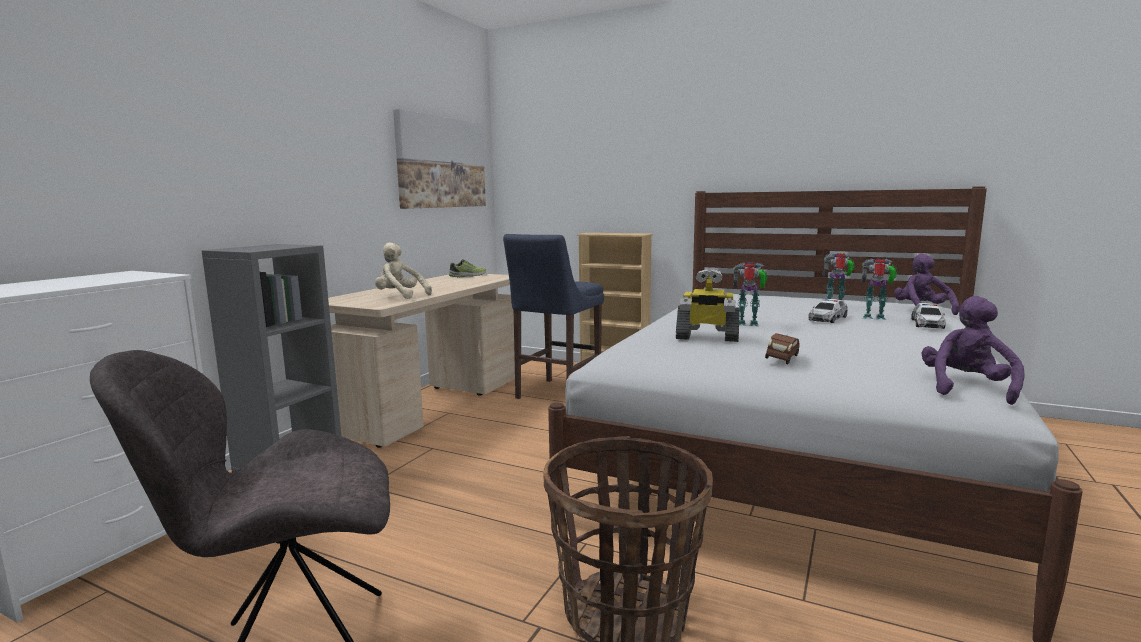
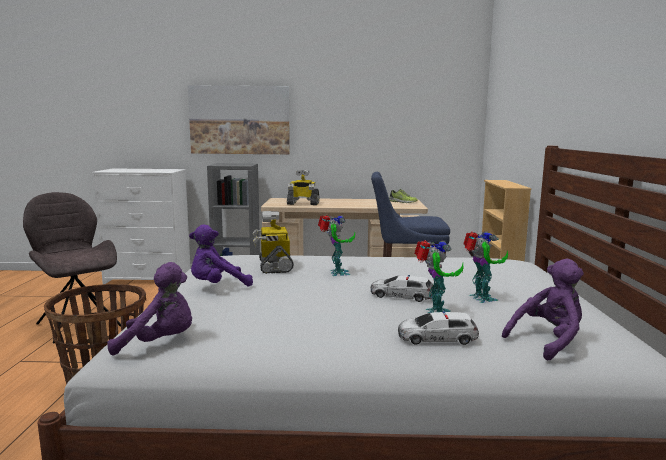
camera: 65 degrees right, 0 degrees up
beige plush toy [375,242,432,299] -> toy robot [287,170,319,205]
picture [393,109,486,209] -> picture moved to [188,85,290,154]
brown toy car [765,333,800,364] -> purple plush toy [189,225,253,286]

